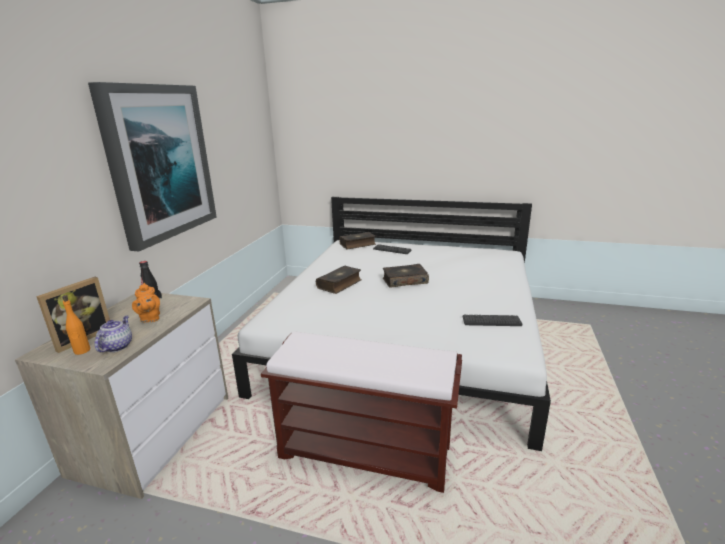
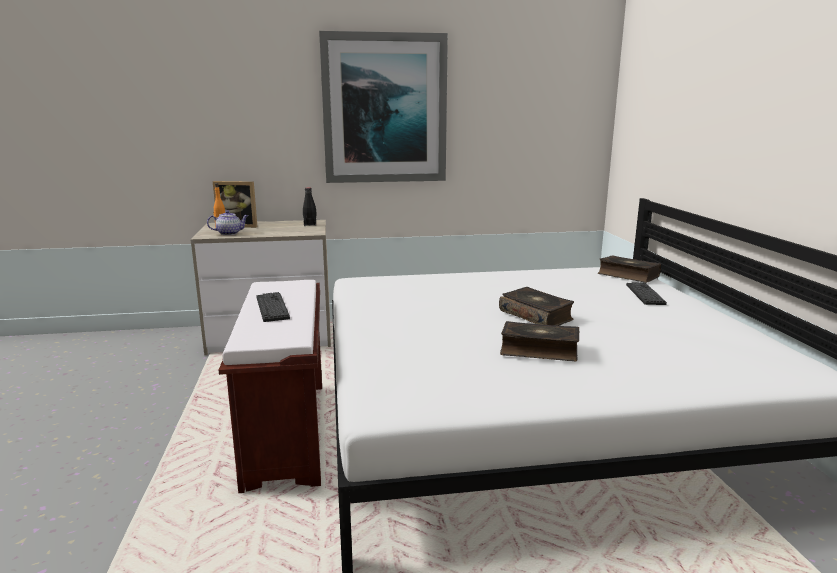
camera: 65 degrees right, 5 degrees down
orange teapot [132,283,160,323] -> none
book [316,266,361,294] -> book moved to [500,321,579,361]
keyboard [463,315,522,326] -> keyboard moved to [256,292,290,322]

